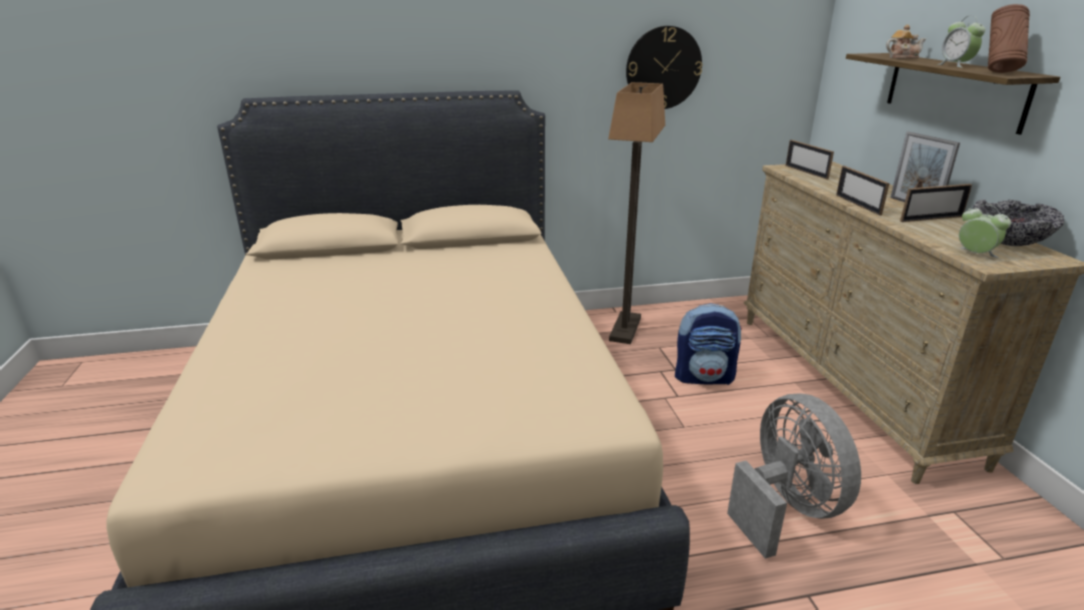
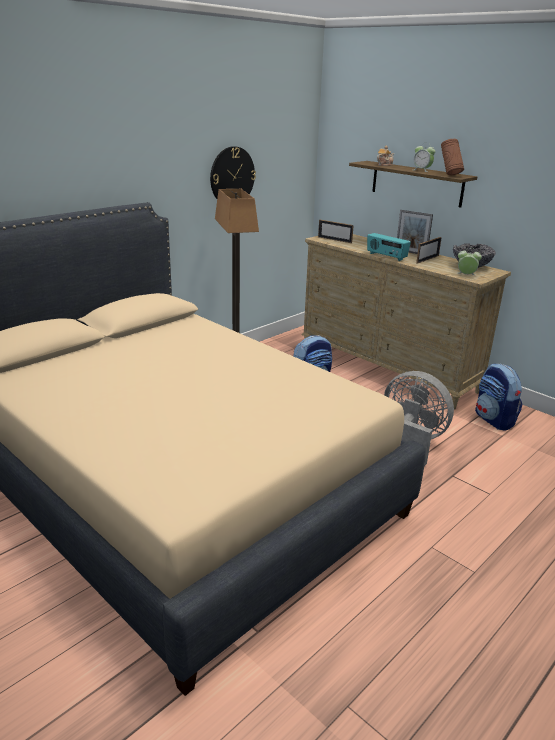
camera: 35 degrees left, 0 degrees up
picture frame [836,166,890,216] -> radio [367,233,411,261]
none -> backpack [475,363,522,431]

